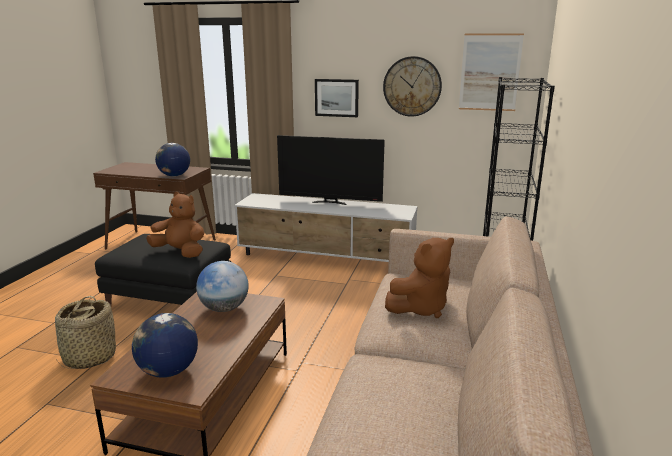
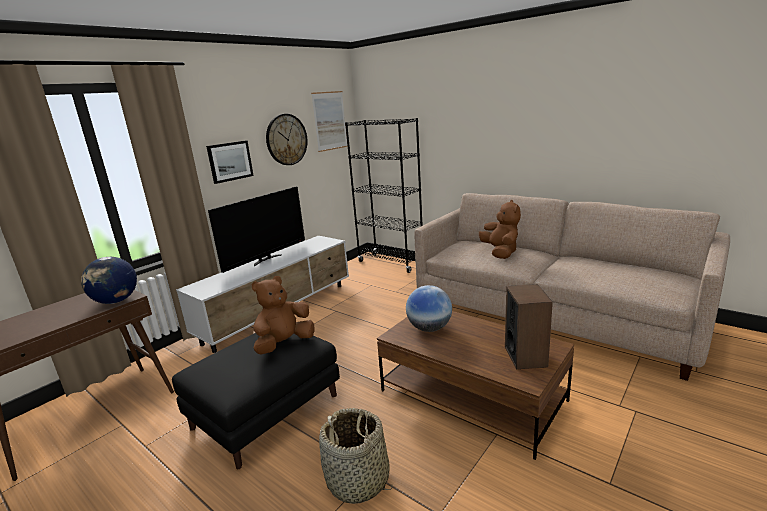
camera: 65 degrees left, 0 degrees up
globe [132,313,198,378] -> speaker [505,284,553,369]

